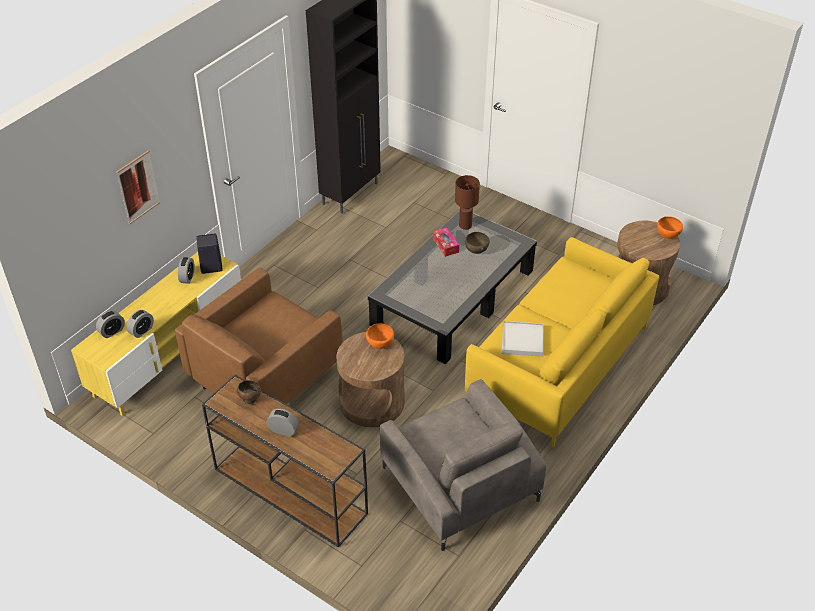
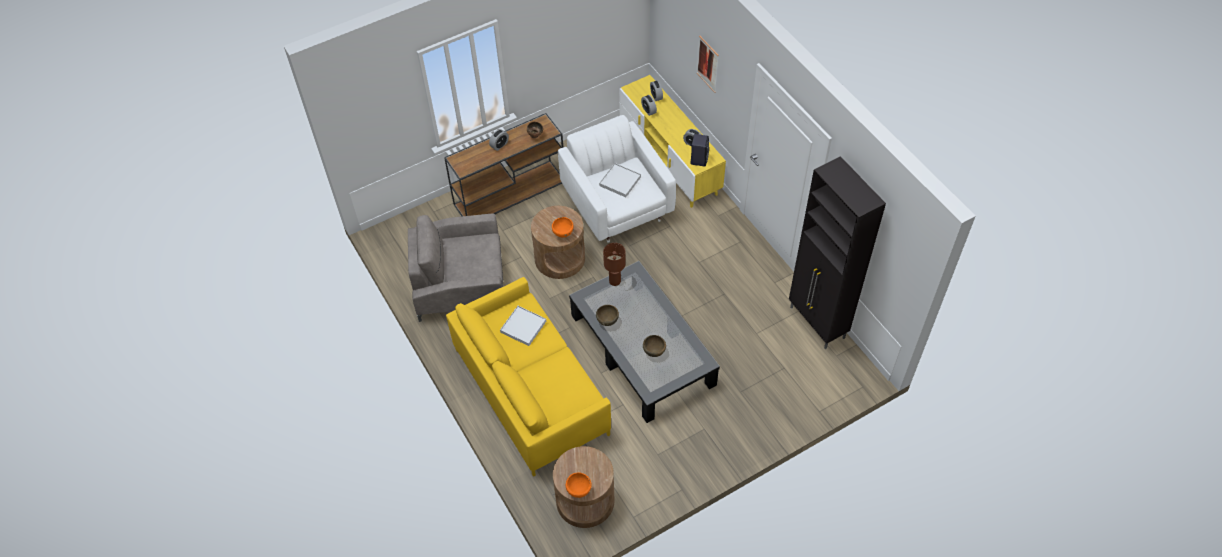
camera: 115 degrees right, 10 degrees up
brown armchair [175,268,343,404] -> white armchair [558,115,676,243]
tissue box [433,227,459,257] -> none
brown table lamp [455,175,480,230] -> brown table lamp moved to [603,243,626,286]
none -> brown bowl [596,305,619,326]
none -> white tray [599,163,641,197]

